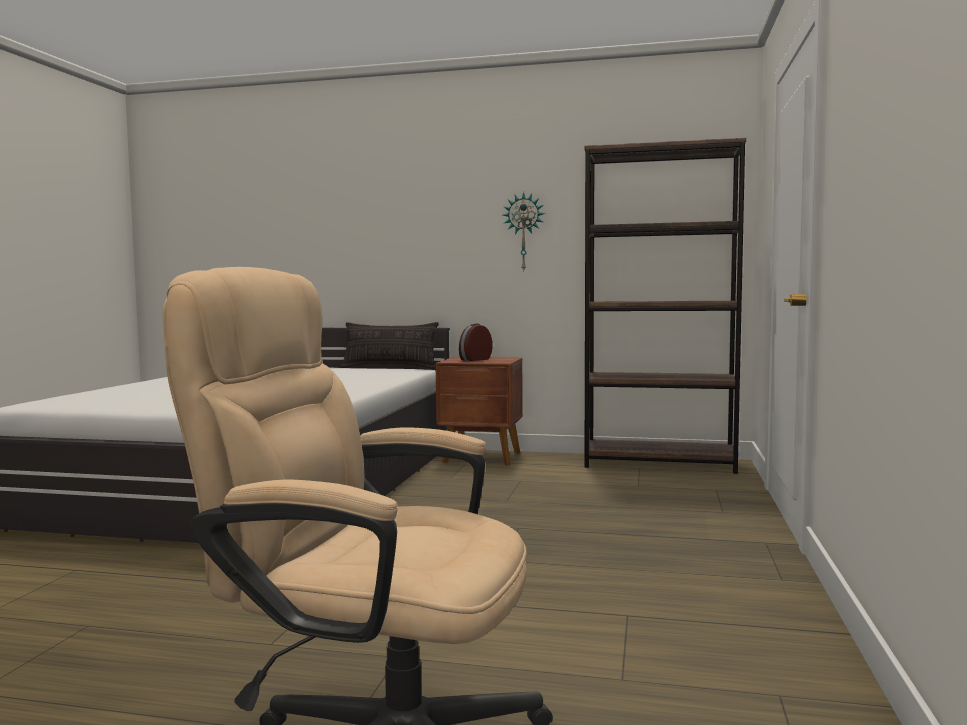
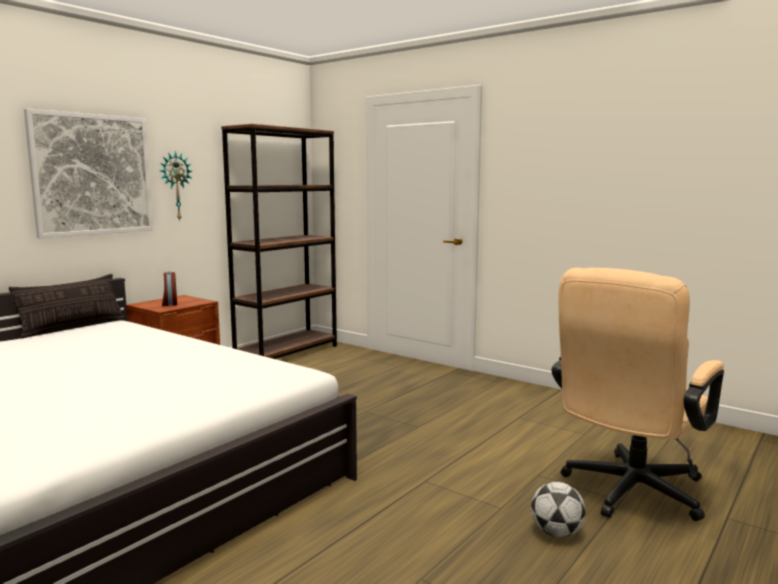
camera: 65 degrees left, 5 degrees up
none -> picture [24,109,153,238]
none -> football [531,482,586,537]

